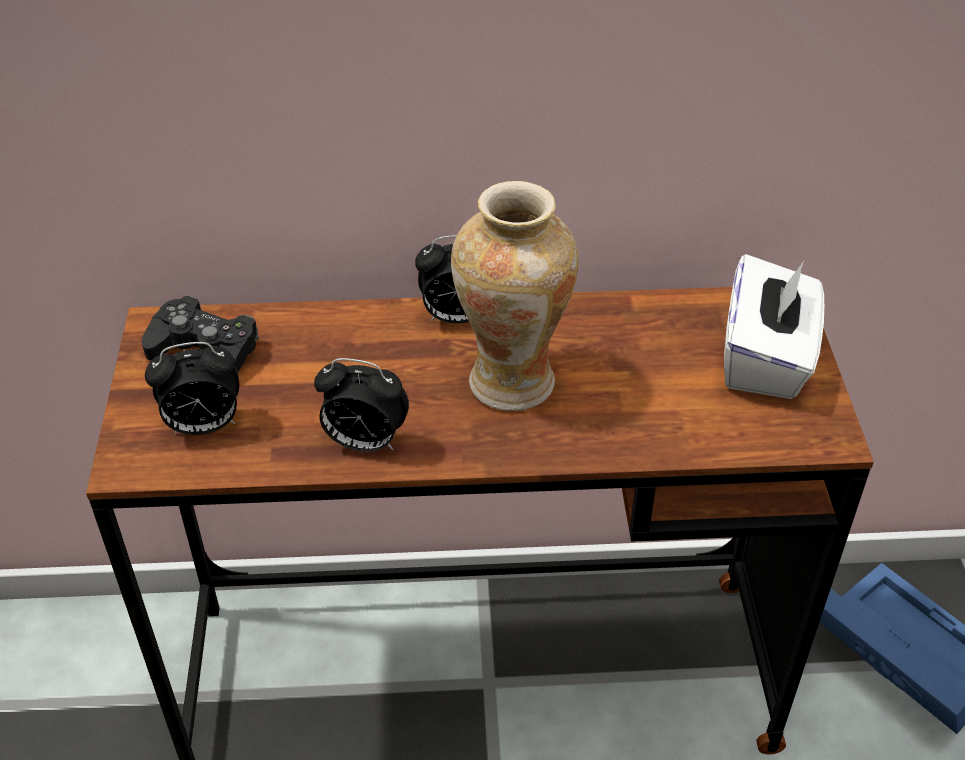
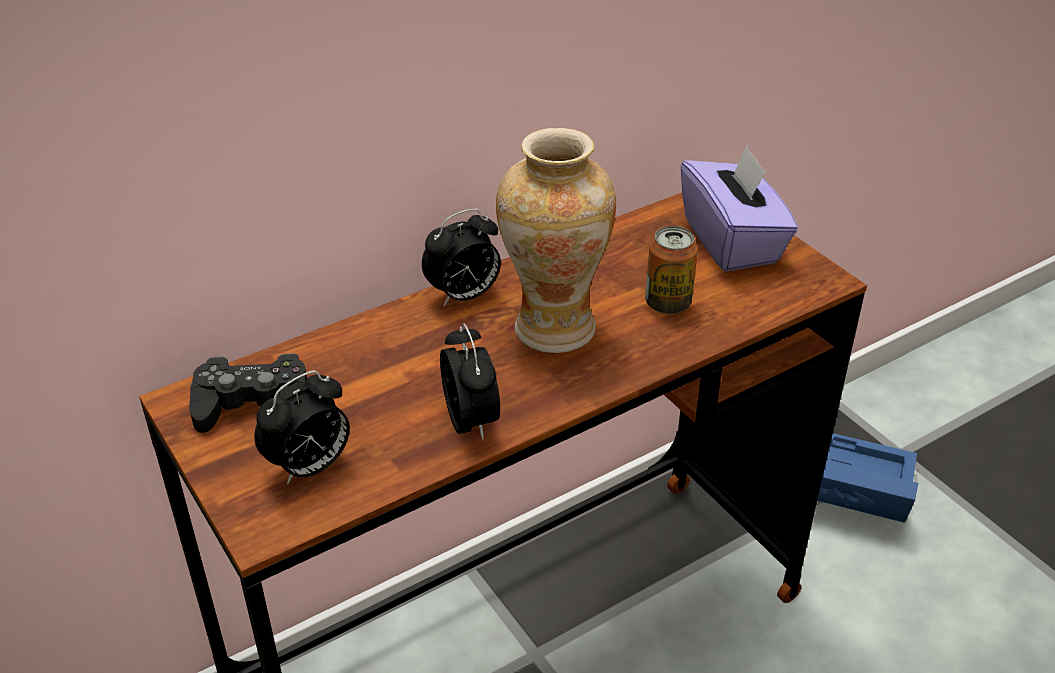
camera: 30 degrees left, 5 degrees down
alarm clock [314,358,409,452] -> alarm clock turned 90 degrees counterclockwise [440,323,500,440]
white tissue box [724,254,824,399] -> purple tissue box [681,145,798,272]
none -> can [645,226,698,314]

